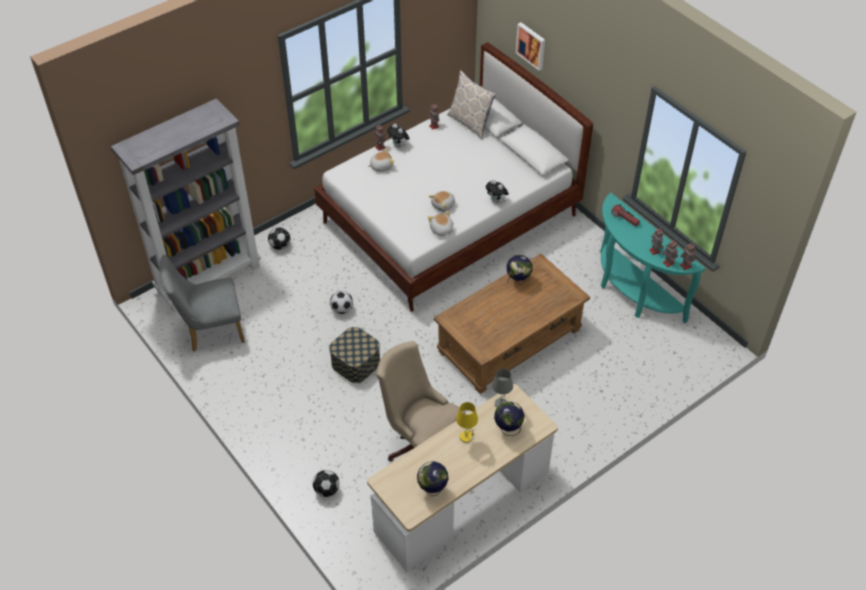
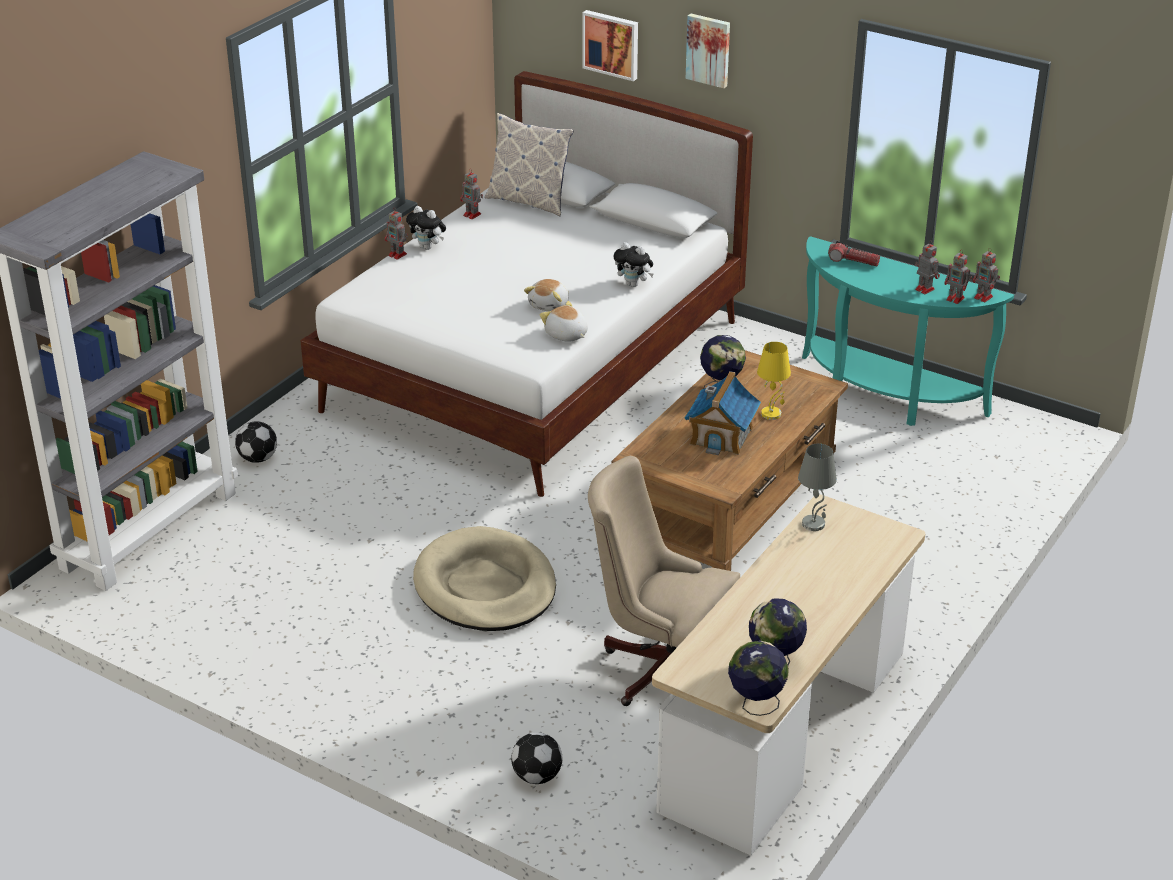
camera: 20 degrees left, 15 degrees down
grey chair [160,255,245,352] -> none
storage box [329,327,380,383] -> beige dog bed [413,526,556,631]
football [330,291,353,314] -> none
plush toy [368,148,394,171] -> none
yellow table lamp [456,402,478,443] -> yellow table lamp moved to [757,342,791,420]
globe [494,401,524,436] -> globe moved to [728,641,789,716]
none -> toy house [684,371,761,455]
none -> picture [686,14,730,88]

